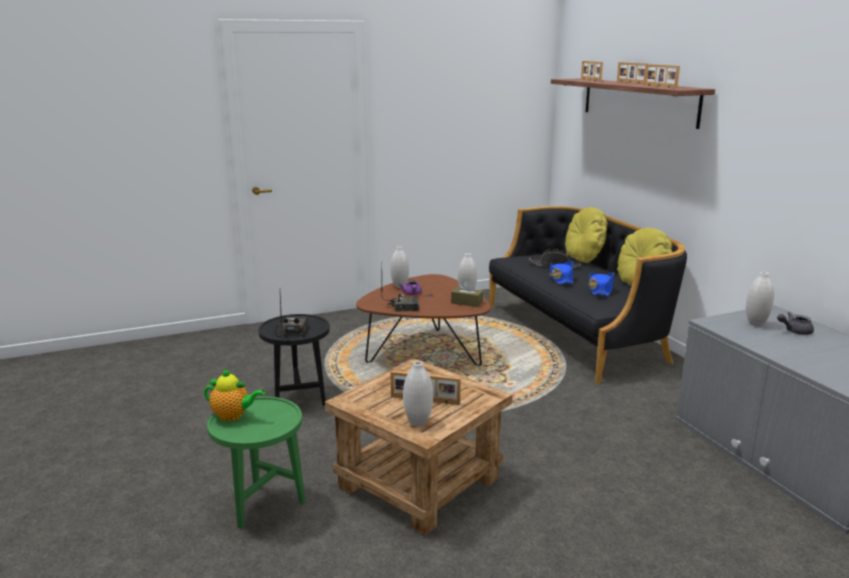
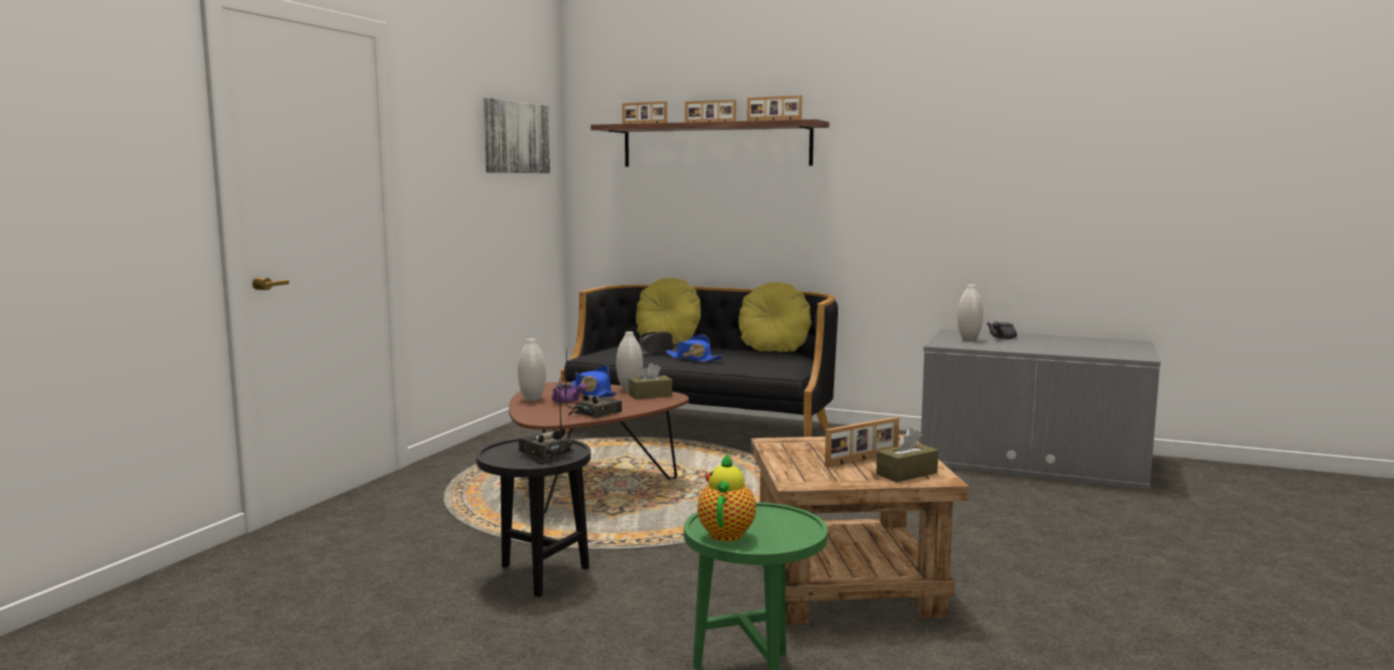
camera: 45 degrees left, 10 degrees down
teapot [204,368,265,421] -> teapot turned 45 degrees counterclockwise [697,453,756,541]
white vase [403,361,433,426] -> brown tissue box [876,428,938,482]
blue hat [588,272,614,296] -> blue hat moved to [572,365,617,398]
none -> picture [484,98,550,173]

